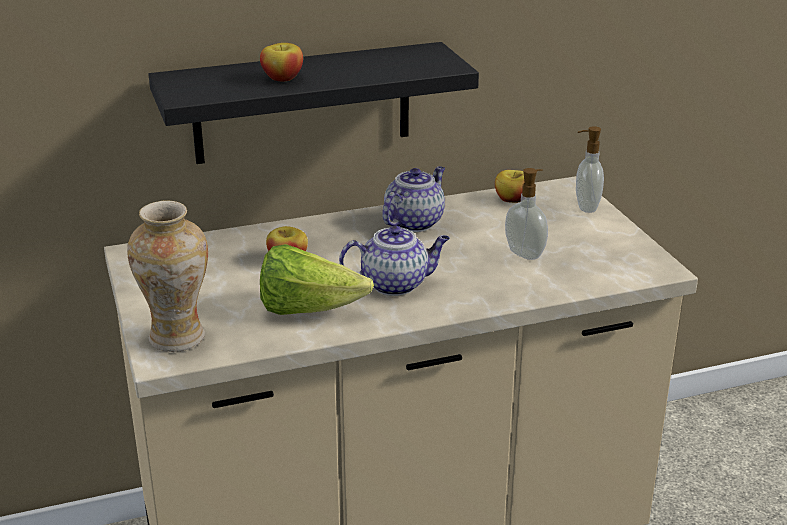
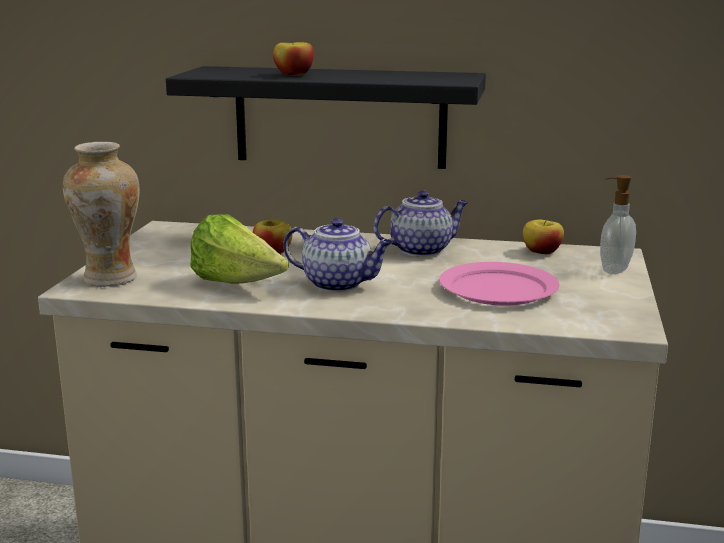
camera: 30 degrees right, 10 degrees down
soap dispenser [505,168,548,260] -> pink plate [439,262,559,306]

